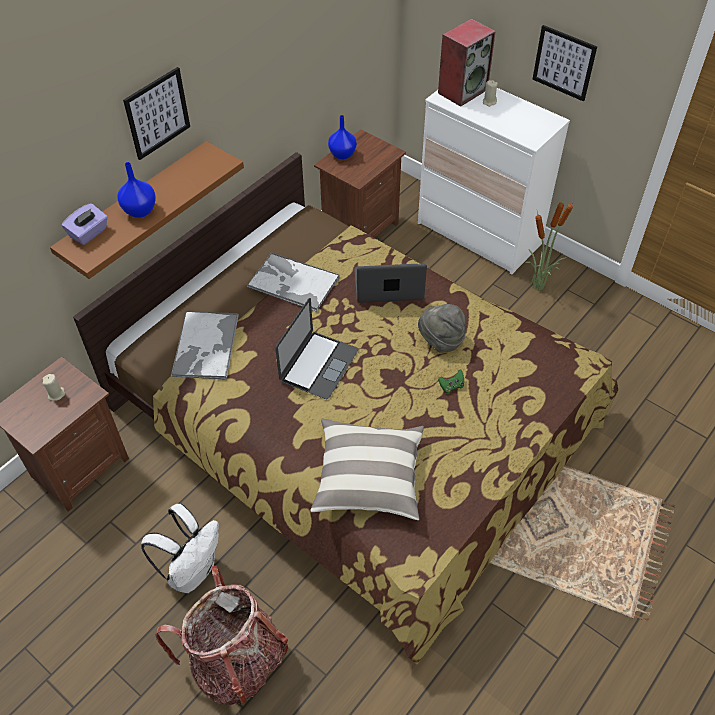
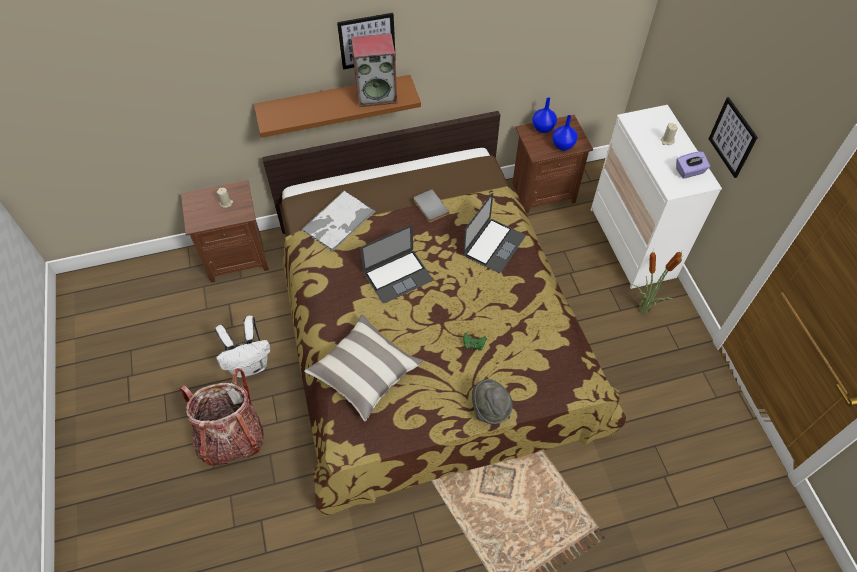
camera: 35 degrees right, 5 degrees up
purple tissue box [62,203,108,245] -> purple tissue box moved to [676,152,710,179]
blue vase [118,162,156,218] -> blue vase moved to [552,115,577,151]
tray [247,252,340,312] -> grey book [414,189,449,223]
laptop [354,264,427,303] -> laptop turned 90 degrees clockwise [463,193,525,273]
grey hat [418,304,466,352] -> grey hat moved to [472,379,512,424]
speaker [438,19,496,107] -> speaker moved to [351,33,397,107]

